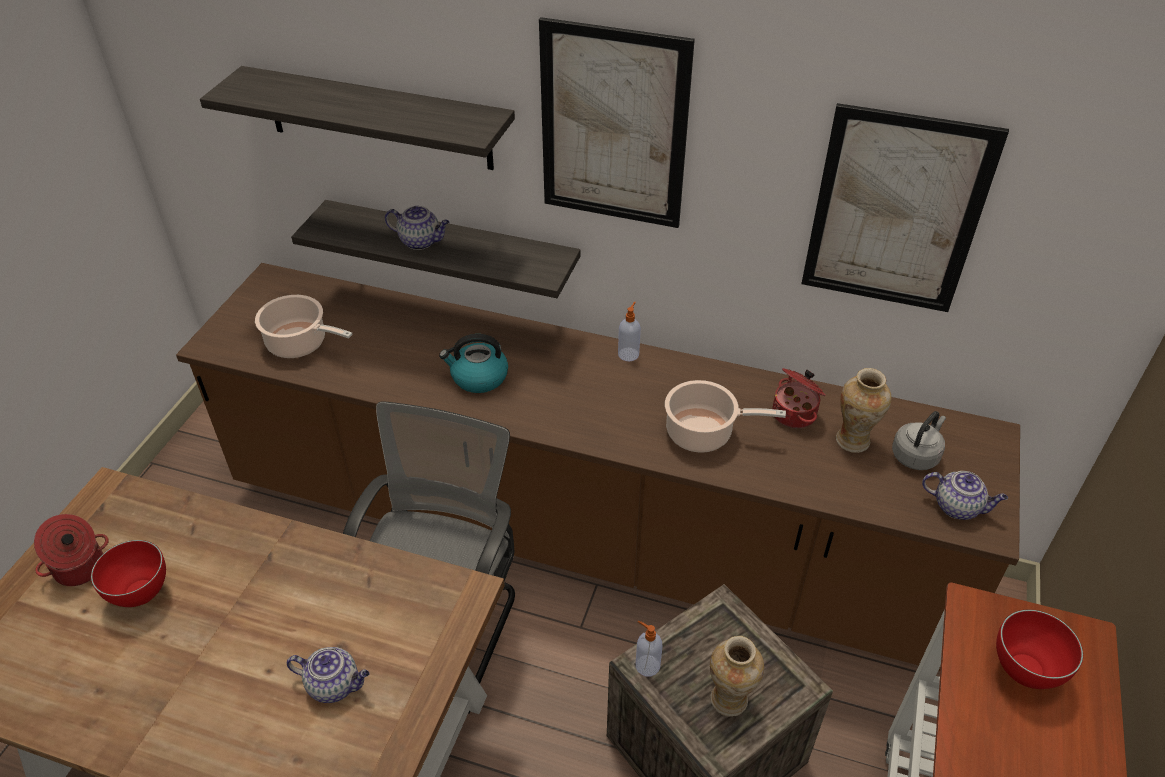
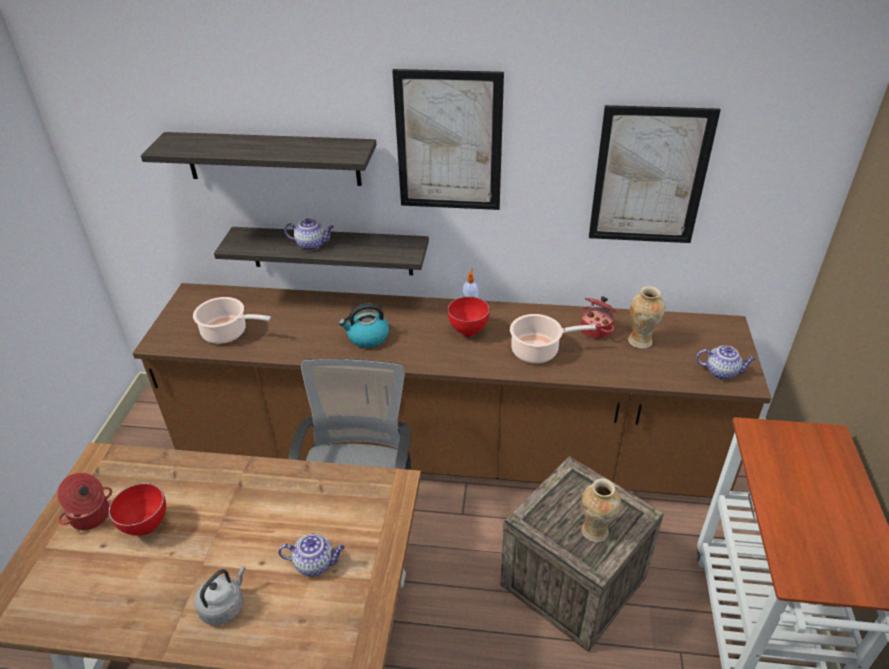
camera: 10 degrees left, 5 degrees down
soap dispenser [636,620,663,676] -> none
grey kettle [892,411,946,470] -> grey kettle moved to [195,566,246,626]
red bowl [996,610,1083,689] -> red bowl moved to [447,296,490,337]

